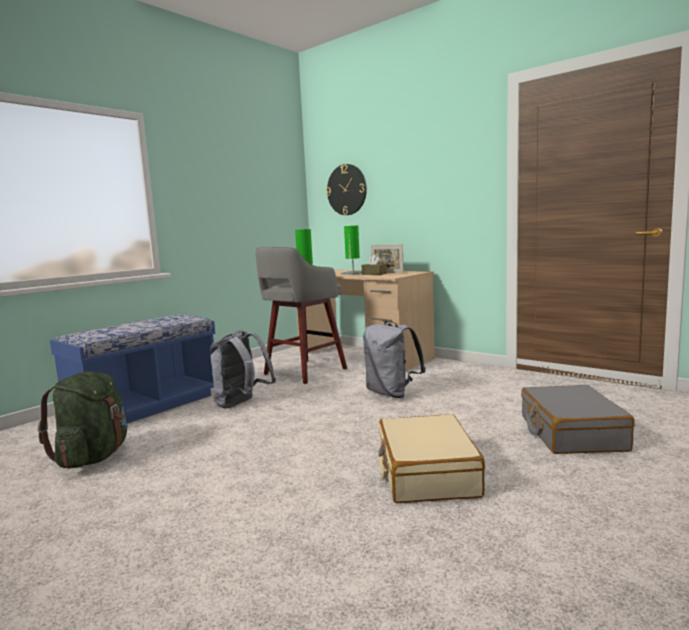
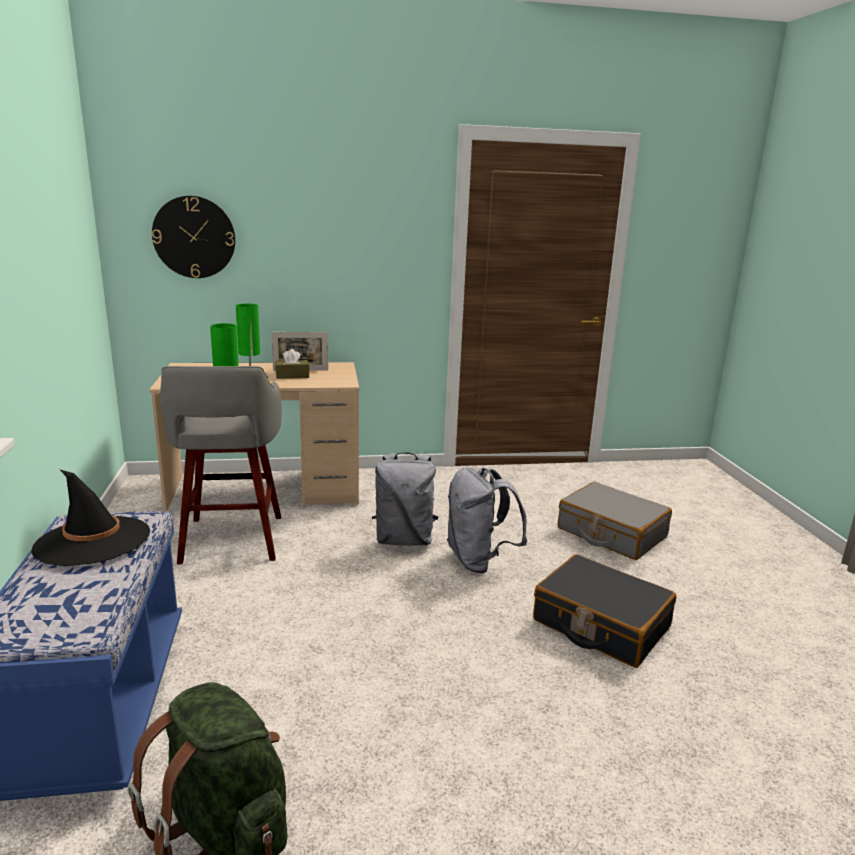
camera: 50 degrees left, 10 degrees up
grey backpack [210,330,276,408] -> grey backpack moved to [447,467,527,573]
beige suitcase [378,414,485,503] -> black suitcase [533,554,676,668]
none -> black hat [31,469,150,566]

